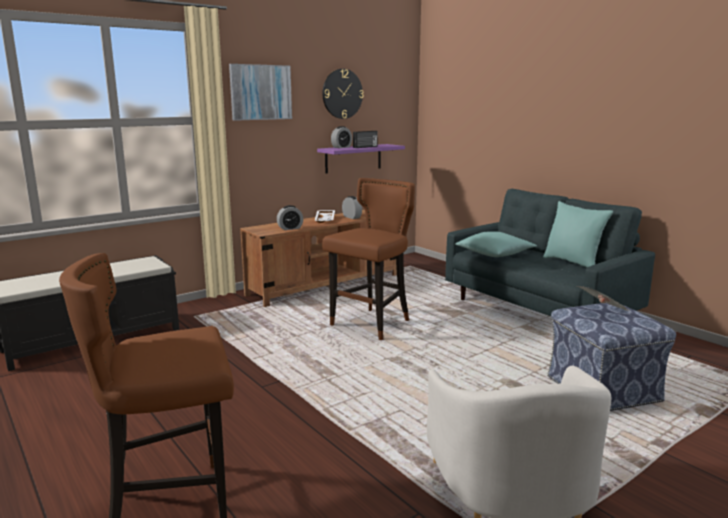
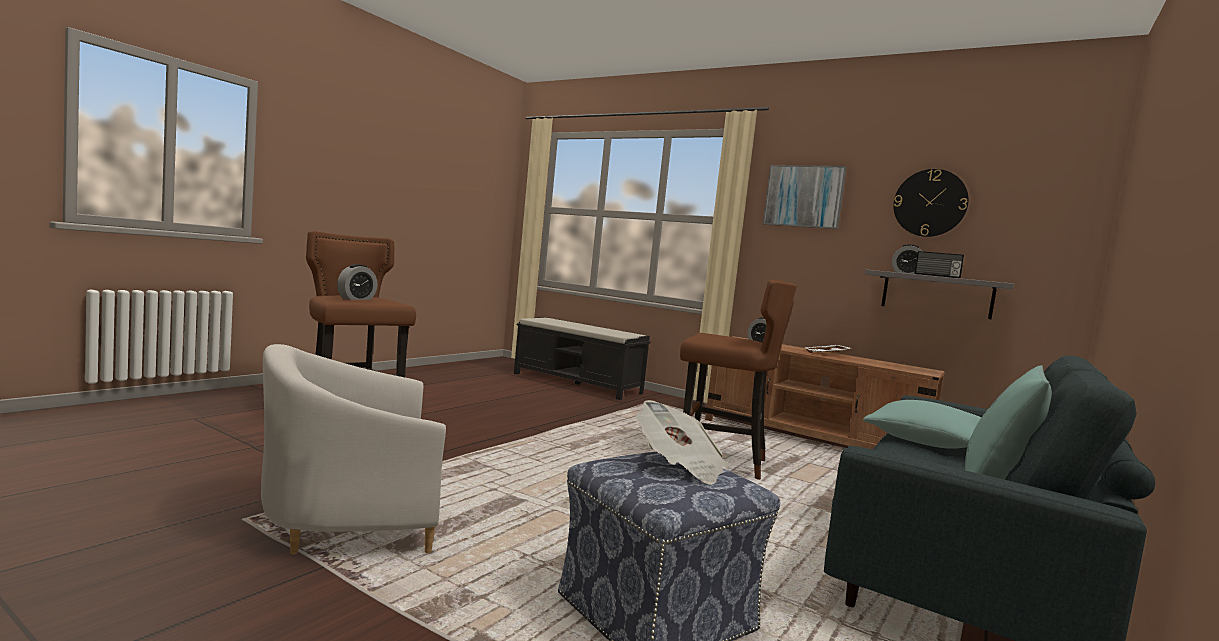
camera: 70 degrees right, 10 degrees down
purple shelf [317,144,405,174] -> grey shelf [865,270,1014,319]
alarm clock [342,196,362,219] -> alarm clock moved to [337,264,377,300]

